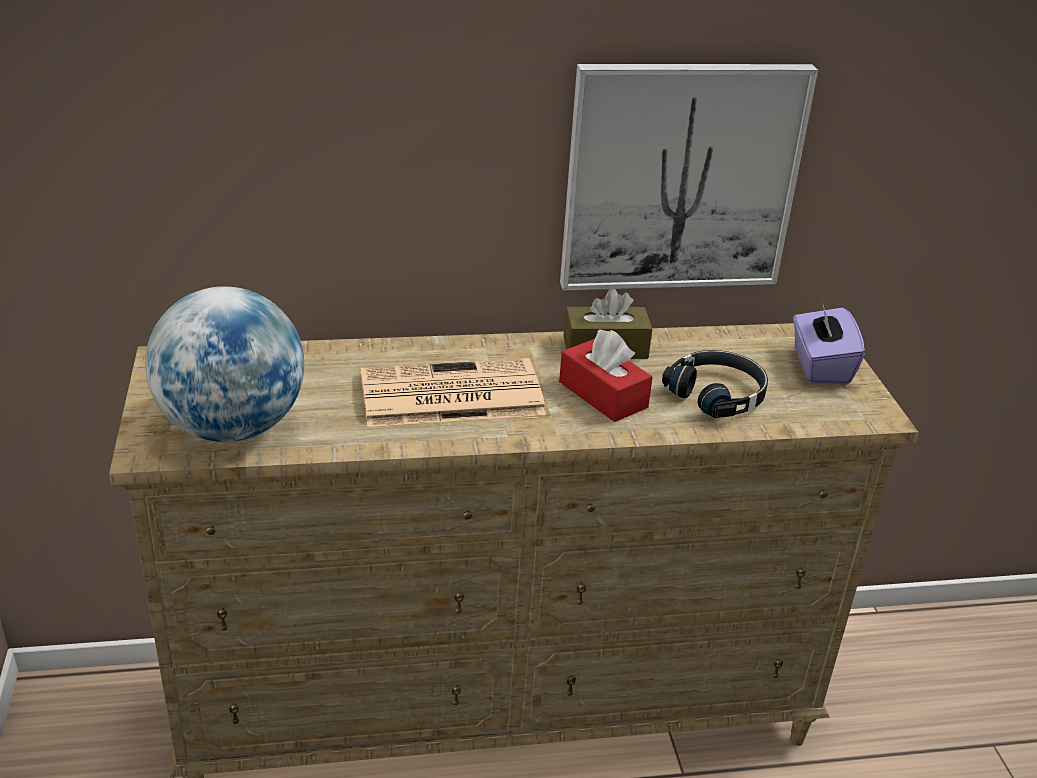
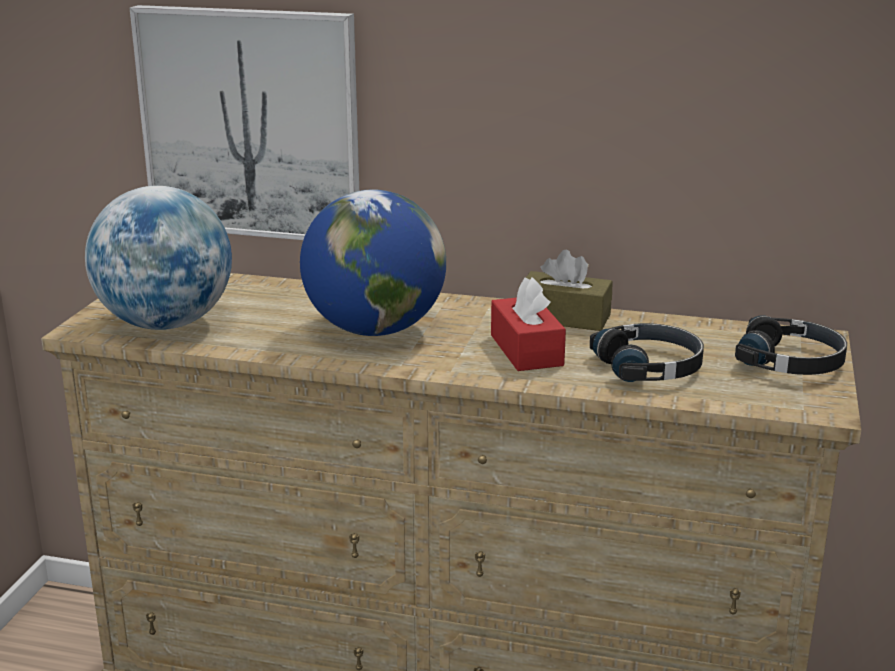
camera: 25 degrees right, 10 degrees down
newspaper [360,358,546,427] -> globe [300,189,446,336]
picture [560,64,818,291] -> picture moved to [130,5,359,240]
purple tissue box [793,302,865,384] -> black headphones [735,315,847,375]

